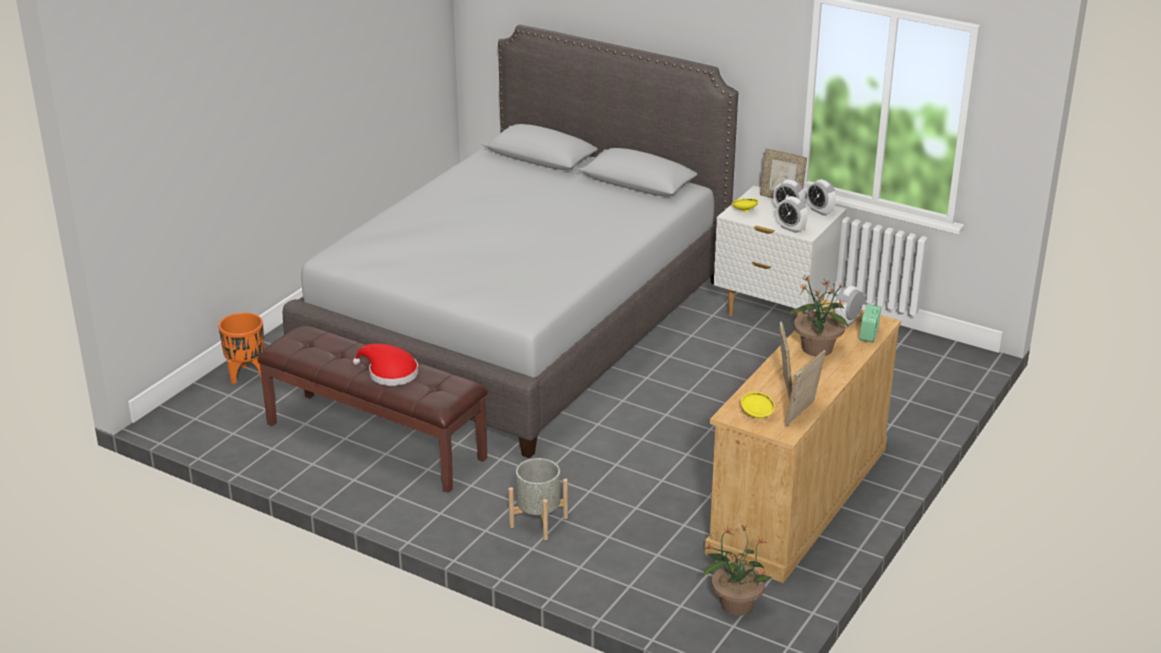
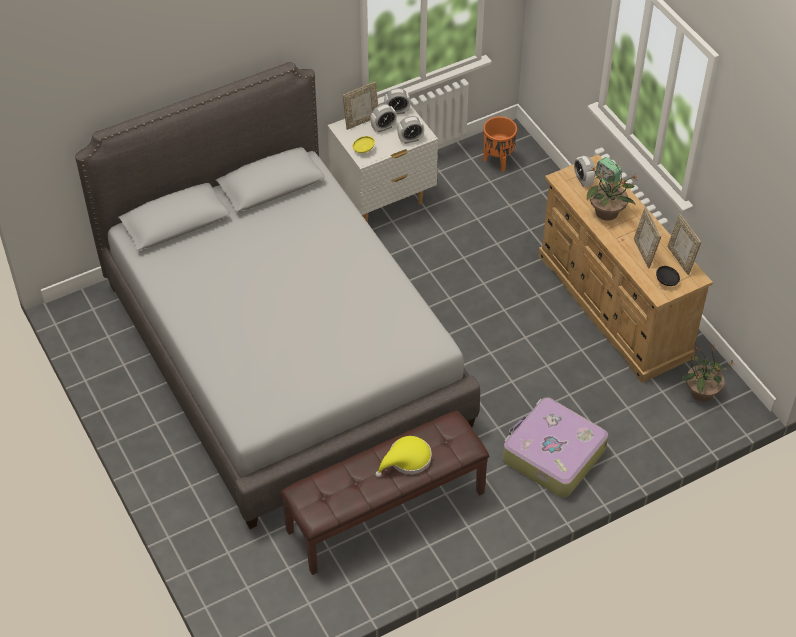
camera: 60 degrees left, 20 degrees up
orange planter [218,312,265,384] -> orange planter moved to [483,116,517,172]
red hat [353,343,418,386] -> yellow hat [375,436,432,478]
grey planter [508,458,568,540] -> suitcase [503,397,608,498]
yellow bowl [741,392,775,418] -> black bowl [656,266,680,286]
picture frame [779,322,792,401] -> picture frame turned 135 degrees counterclockwise [634,207,661,268]

